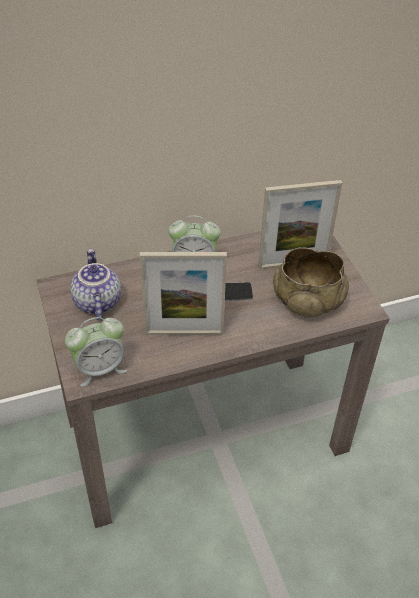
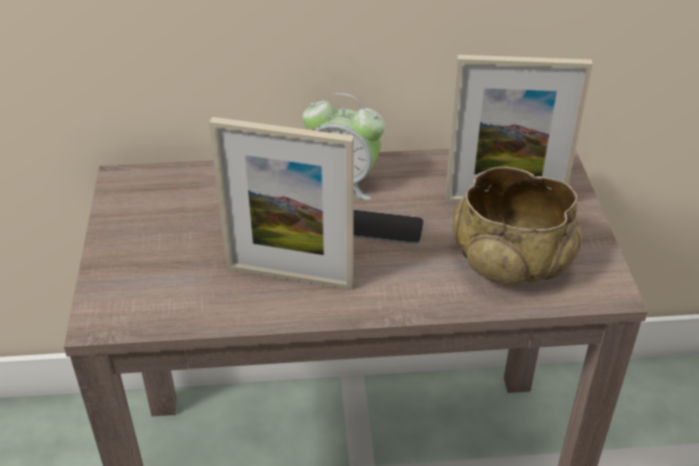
camera: 15 degrees right, 5 degrees down
alarm clock [65,317,127,387] -> none
teapot [70,249,121,320] -> none

